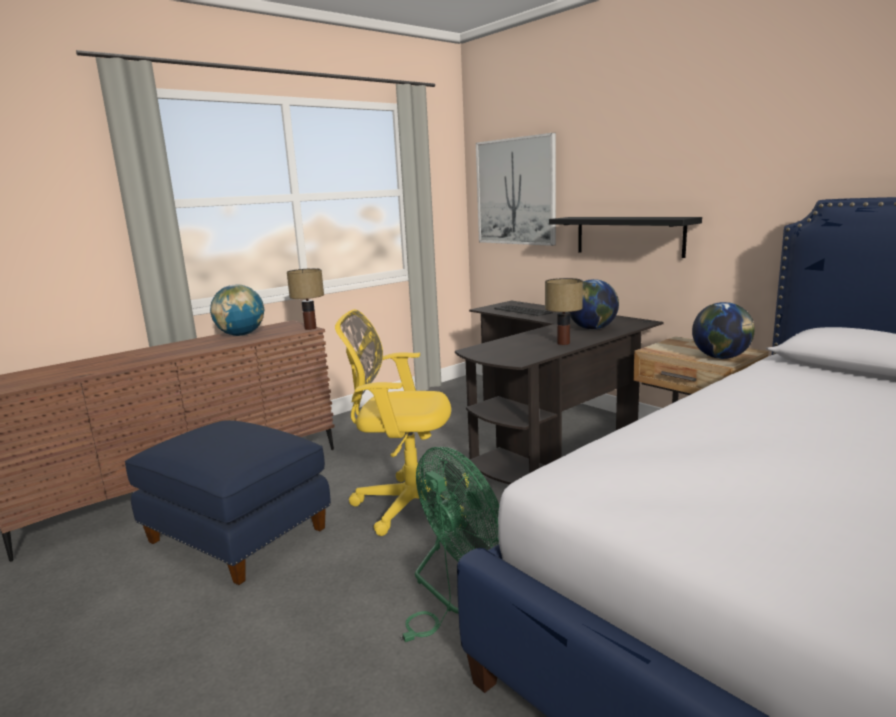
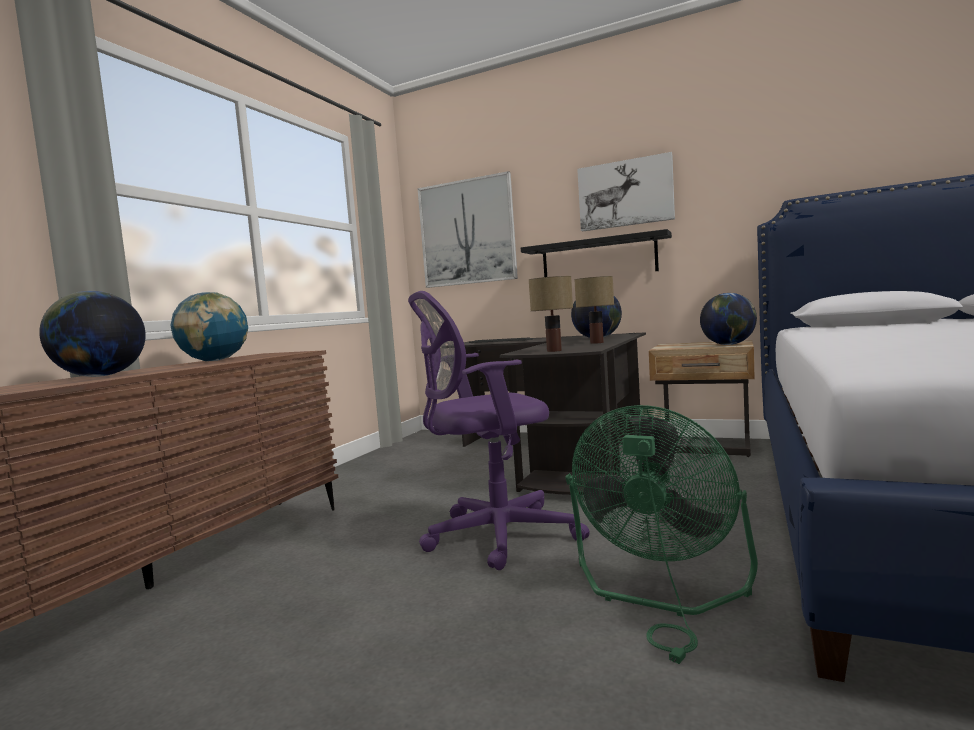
camera: 25 degrees left, 10 degrees down
blue ottoman [125,420,331,585] -> none
table lamp [287,268,324,330] -> table lamp moved to [529,276,573,352]
yellow office chair [335,309,469,536] -> purple office chair [408,291,590,570]
none -> globe [39,291,146,377]
none -> picture [577,152,675,232]

